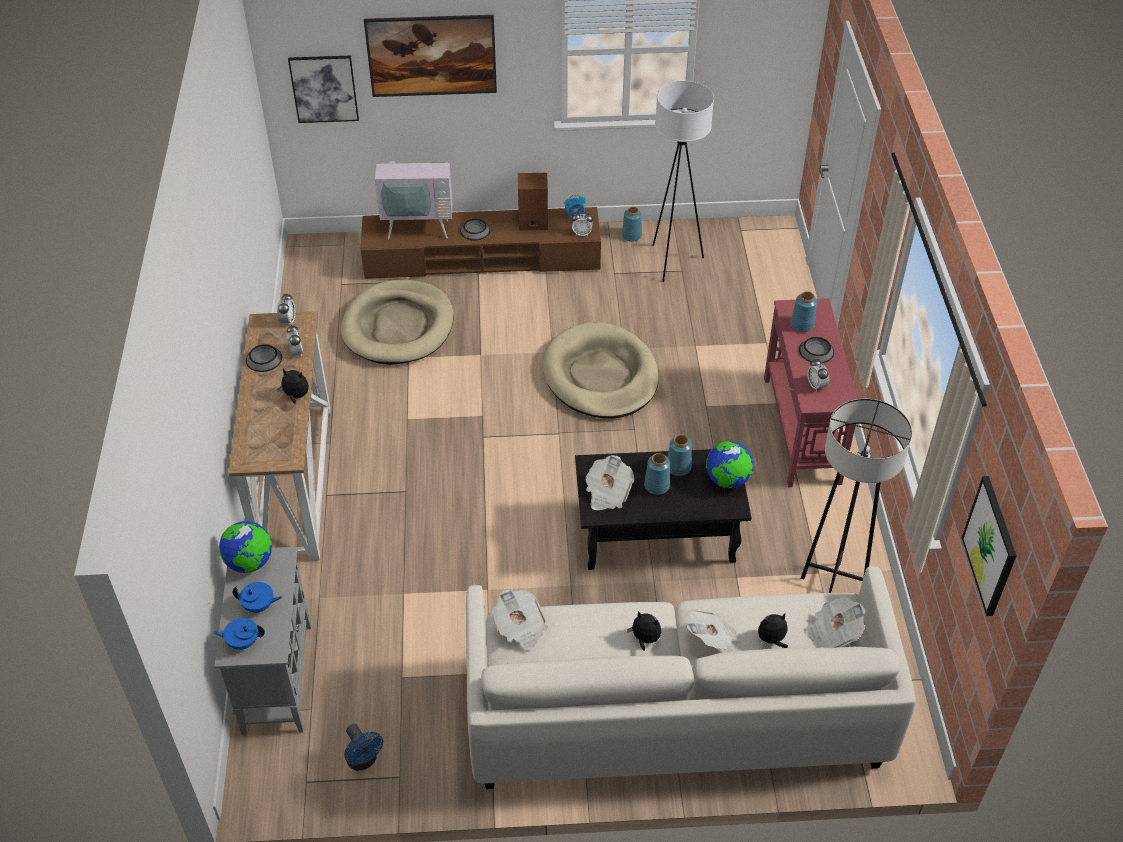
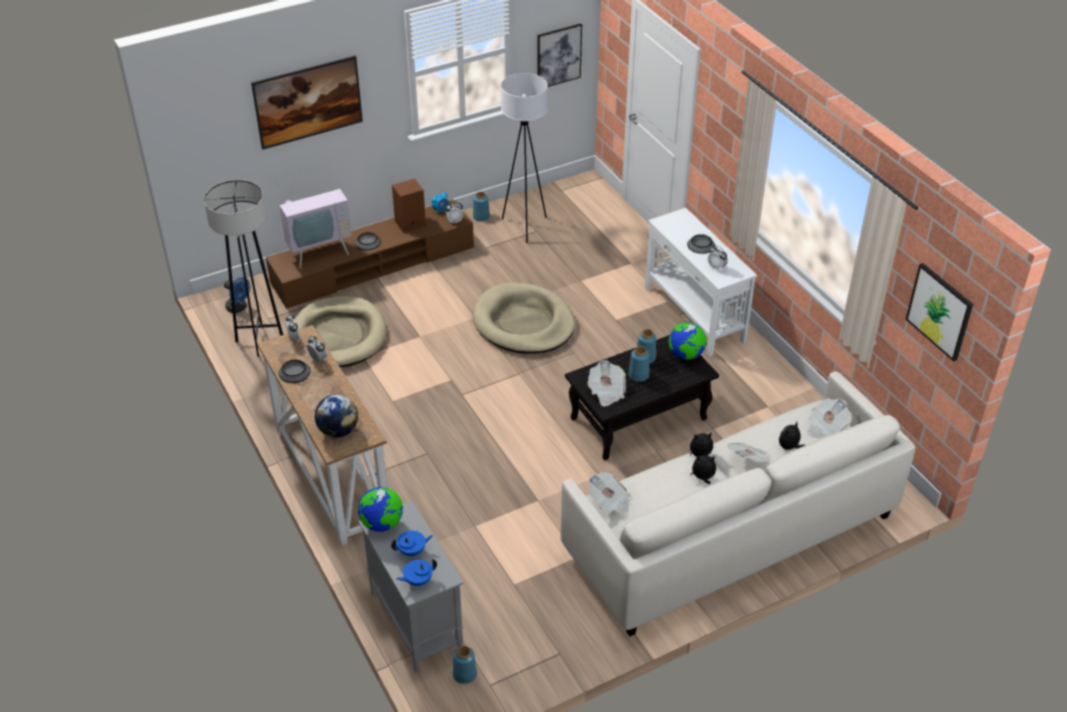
camera: 25 degrees left, 5 degrees down
plush toy [277,369,309,404] -> plush toy moved to [690,432,713,457]
picture [288,56,359,123] -> picture moved to [538,24,582,87]
blue fan [344,724,383,771] -> blue fan moved to [224,277,250,313]
red console table [764,298,857,487] -> white console table [645,208,757,357]
blue vase [791,291,817,332] -> blue vase moved to [453,646,477,684]
grey floor lamp [801,399,912,593] -> grey floor lamp moved to [204,180,283,357]
none -> globe [315,395,358,438]

